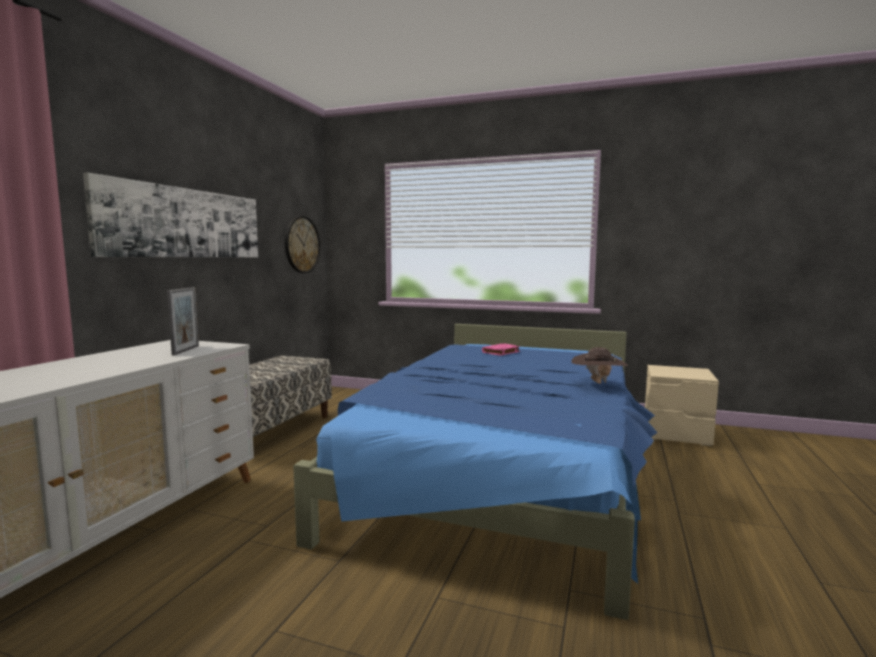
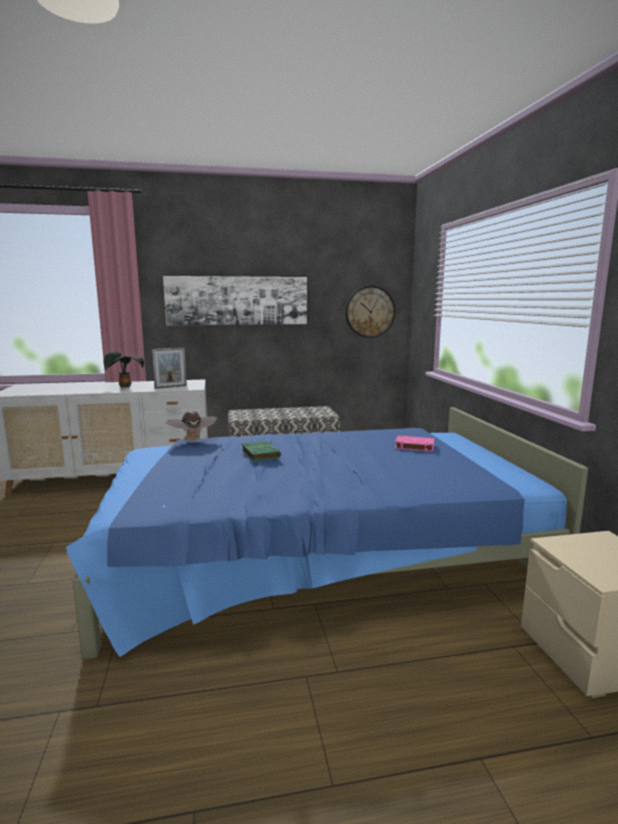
camera: 60 degrees right, 5 degrees up
brown hat [571,347,628,384] -> brown hat moved to [165,411,217,442]
none -> potted plant [104,351,144,387]
none -> green book [242,441,281,462]

